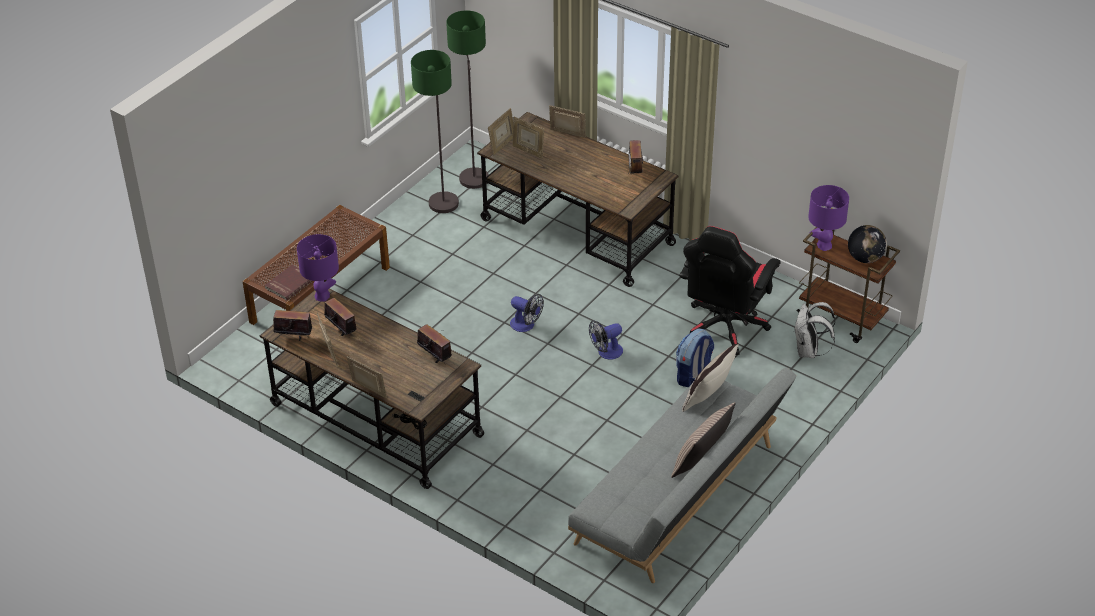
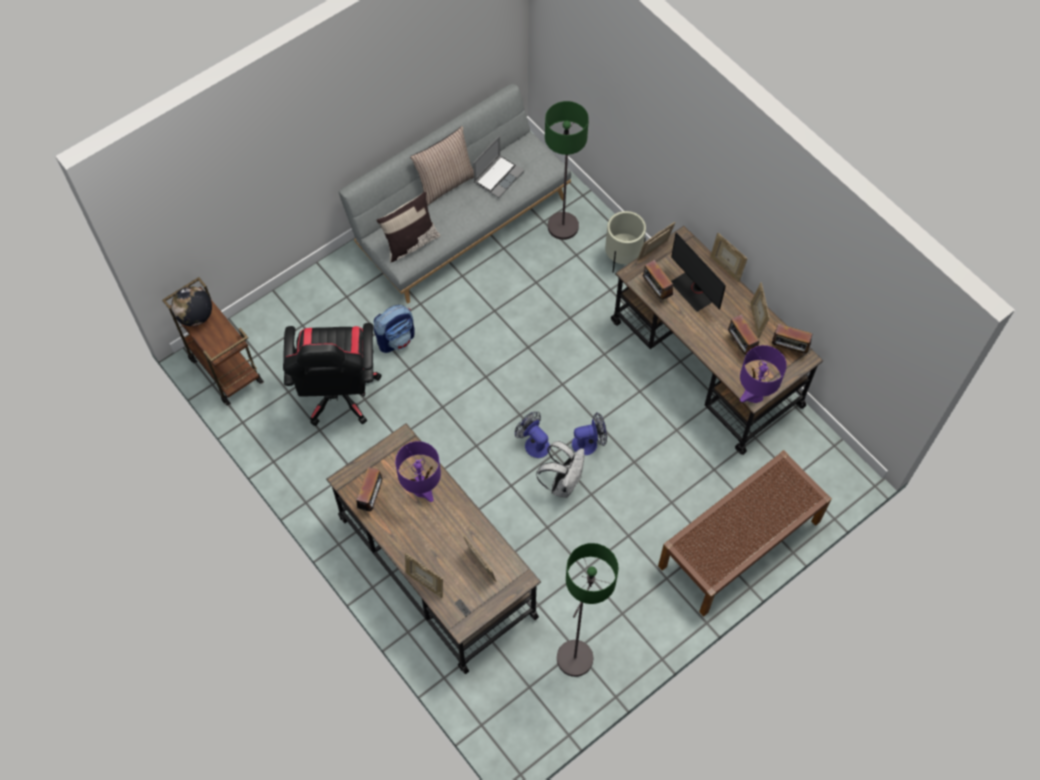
camera: 165 degrees left, 20 degrees up
red book [265,265,312,301] -> none
green floor lamp [446,10,489,189] -> green floor lamp moved to [545,101,589,240]
picture frame [488,108,513,155] -> picture frame moved to [637,222,676,261]
fan [589,320,623,360] -> fan moved to [572,413,607,455]
black office chair [679,226,781,355] -> black office chair turned 135 degrees clockwise [283,323,382,426]
white backpack [794,302,835,358] -> white backpack moved to [536,441,584,498]
purple table lamp [808,185,849,251] -> purple table lamp moved to [395,441,441,502]
none -> laptop [473,136,524,198]
none -> beige planter [605,211,646,273]
none -> monitor [671,232,726,312]

